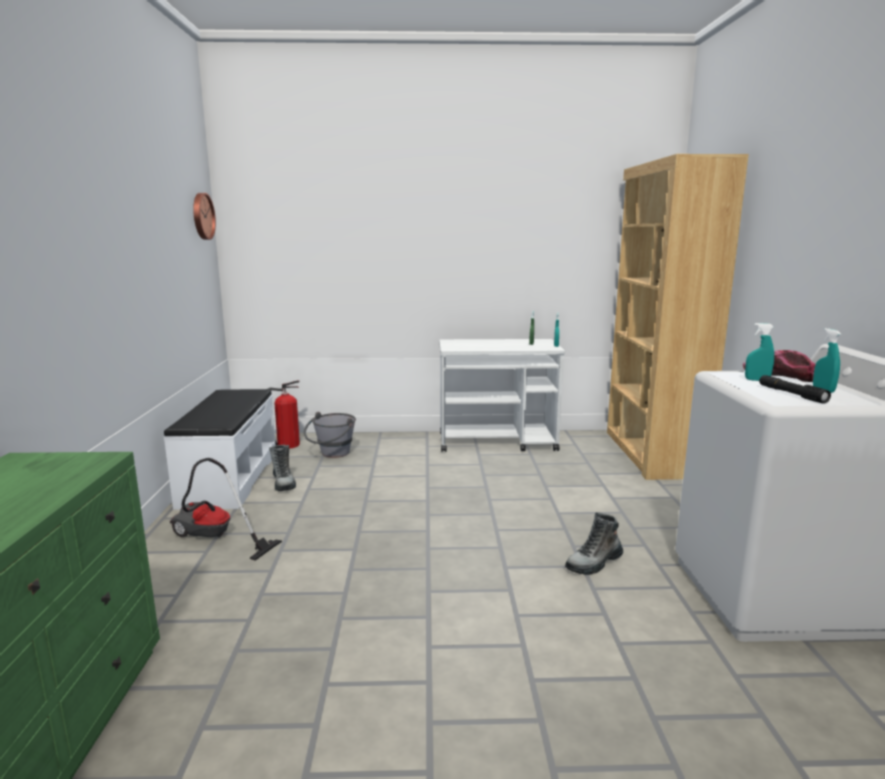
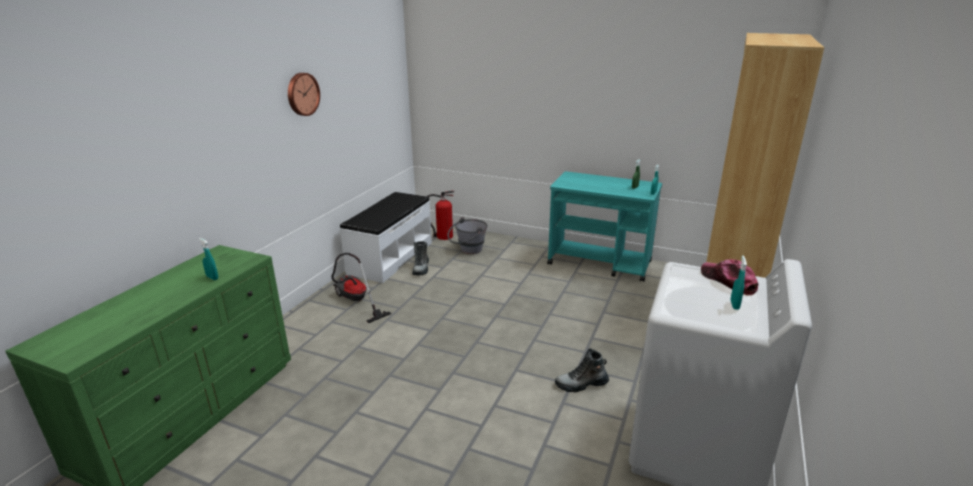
camera: 25 degrees right, 10 degrees up
wall clock [193,193,216,240] -> wall clock moved to [288,73,320,116]
white cart [439,339,565,452] -> turquoise cart [547,171,662,282]
turquoise spray bottle [745,323,774,381] -> turquoise spray bottle moved to [199,238,218,280]
black flashlight [759,375,831,404] -> none

